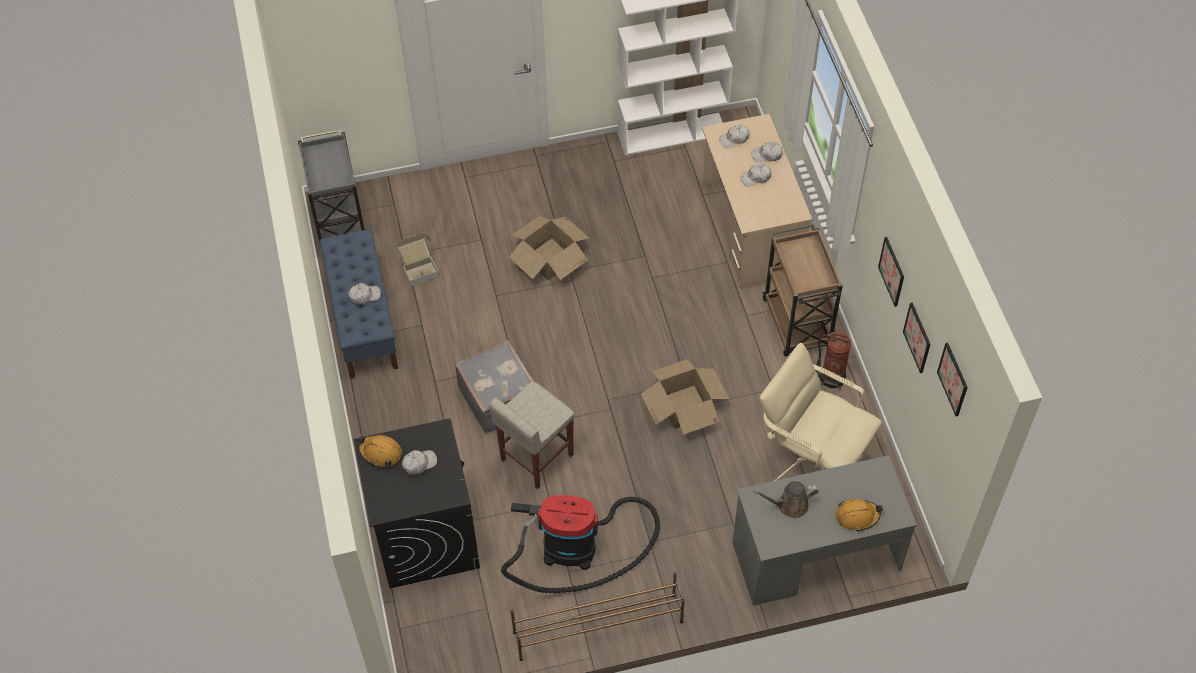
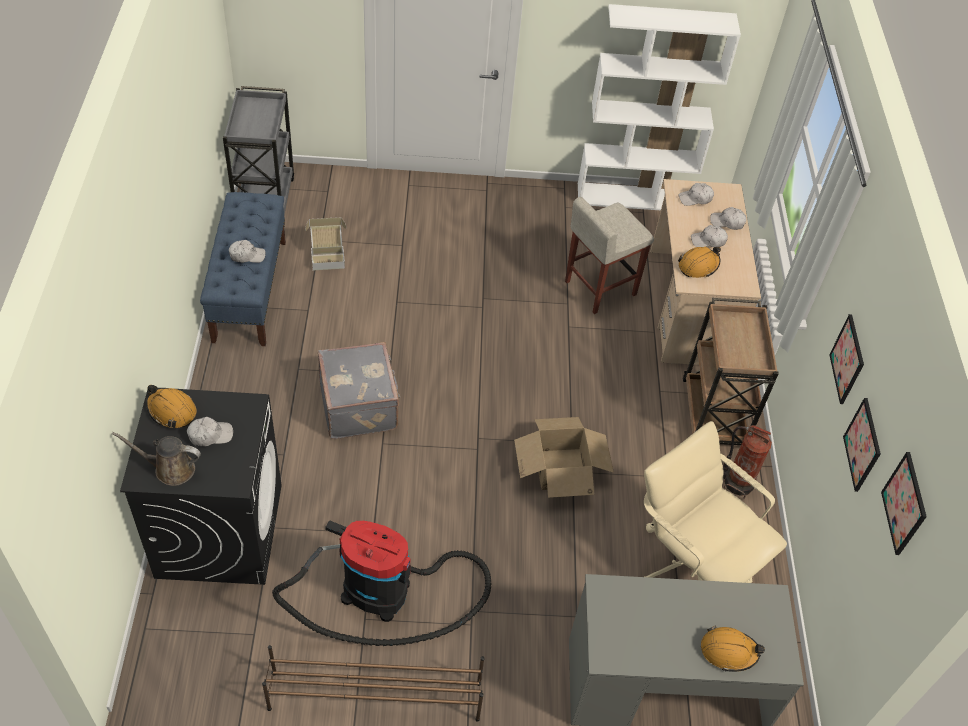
camera: 10 degrees right, 5 degrees down
beige stool [489,382,575,489] -> beige stool moved to [565,197,654,314]
cardboard box [509,216,589,280] -> none
brown watering can [753,481,819,518] -> brown watering can moved to [112,432,201,486]
none -> orange hard hat [678,246,721,278]

